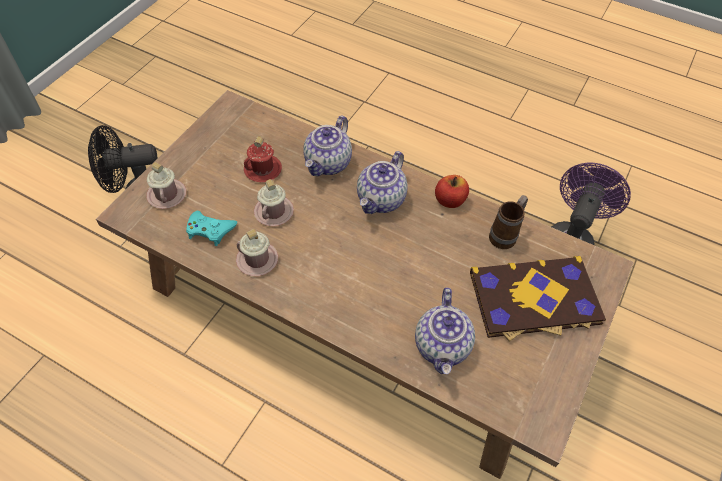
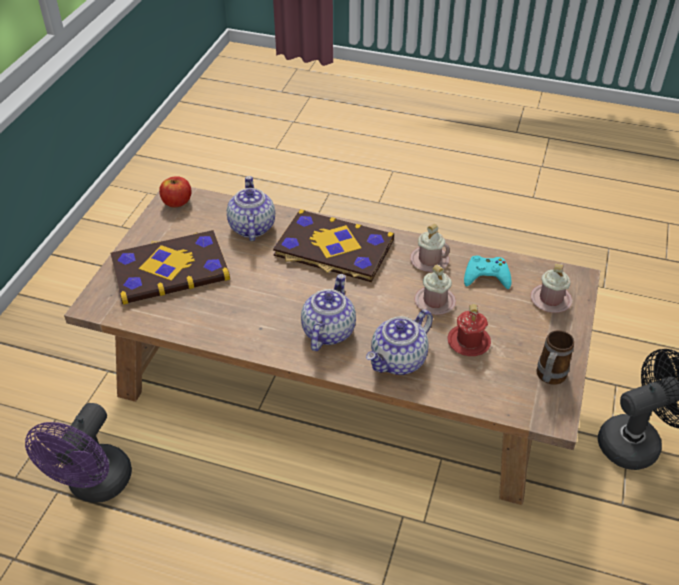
camera: 170 degrees right, 10 degrees down
teapot [303,115,352,176] -> teapot turned 150 degrees counterclockwise [366,309,433,375]
apple [435,175,469,208] -> apple moved to [159,176,192,208]
mug [489,195,528,249] -> mug moved to [536,330,574,385]
none -> book [273,209,394,282]

